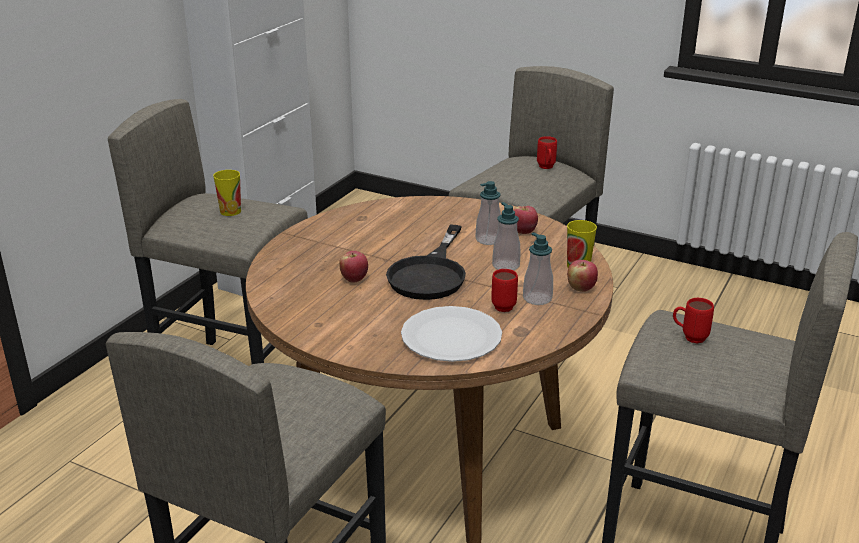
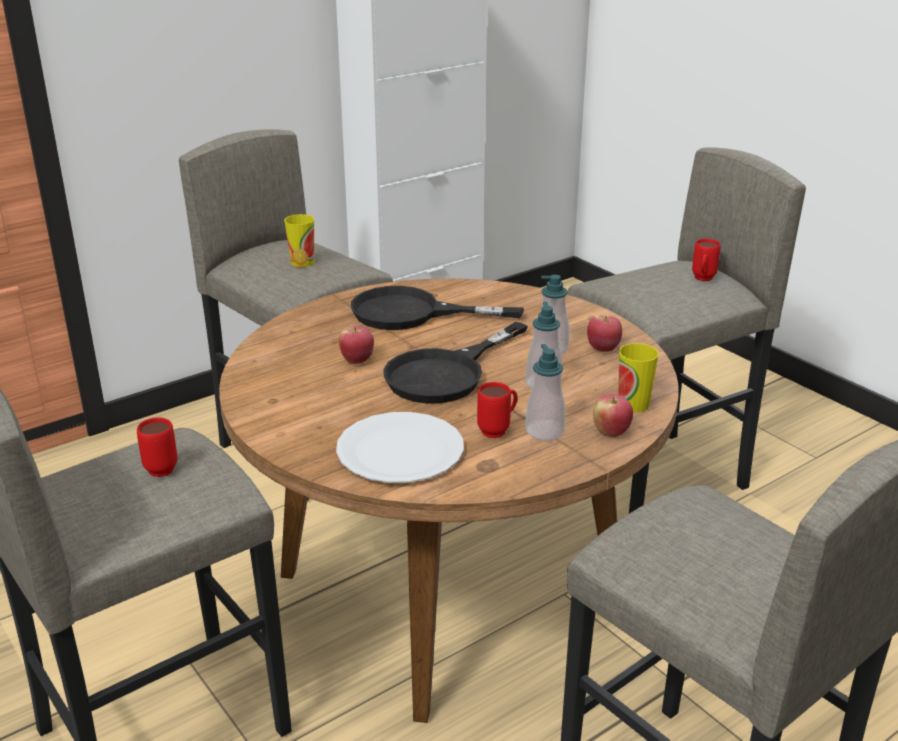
camera: 25 degrees right, 0 degrees up
red mug [673,298,714,343] -> red mug moved to [137,417,178,477]
none -> black frying pan [351,286,524,330]

